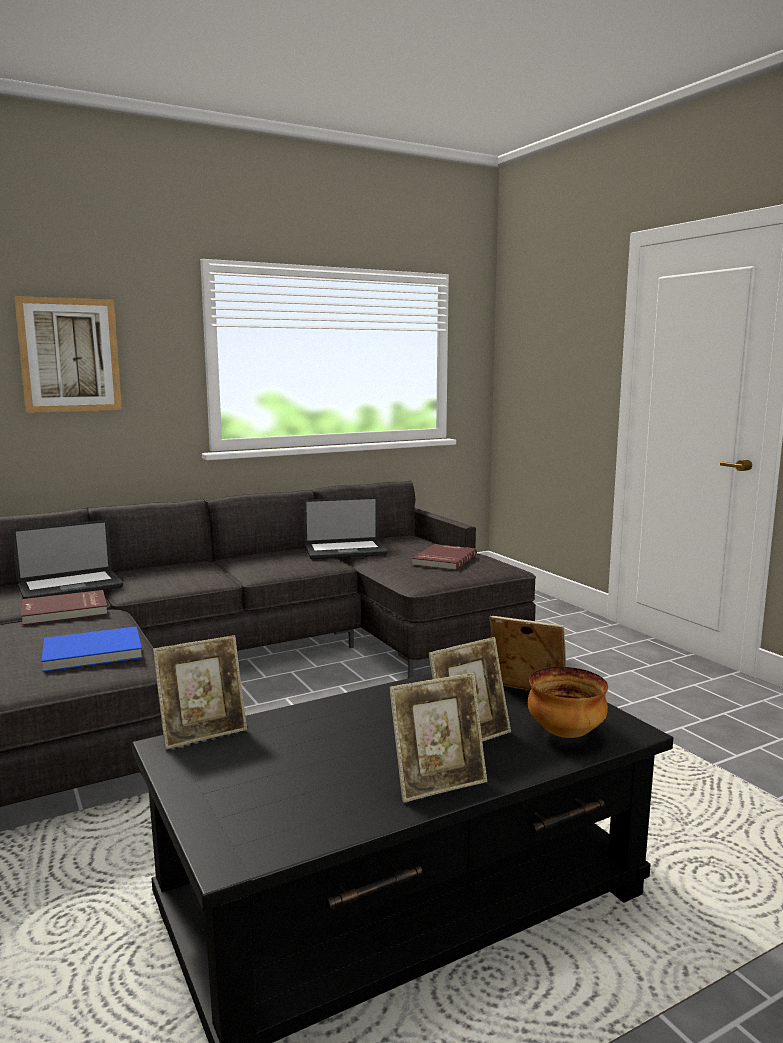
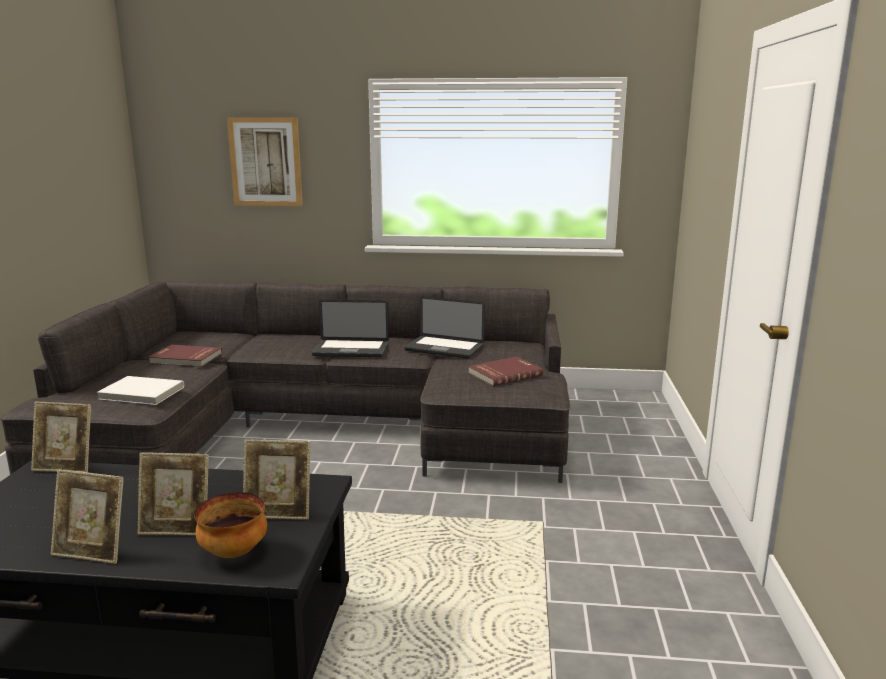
camera: 35 degrees right, 5 degrees up
laptop [12,520,123,599] -> laptop moved to [312,300,389,357]
blue book [41,626,143,672] -> white book [97,376,184,405]
picture frame [489,616,566,691] -> picture frame turned 120 degrees clockwise [243,440,311,520]

